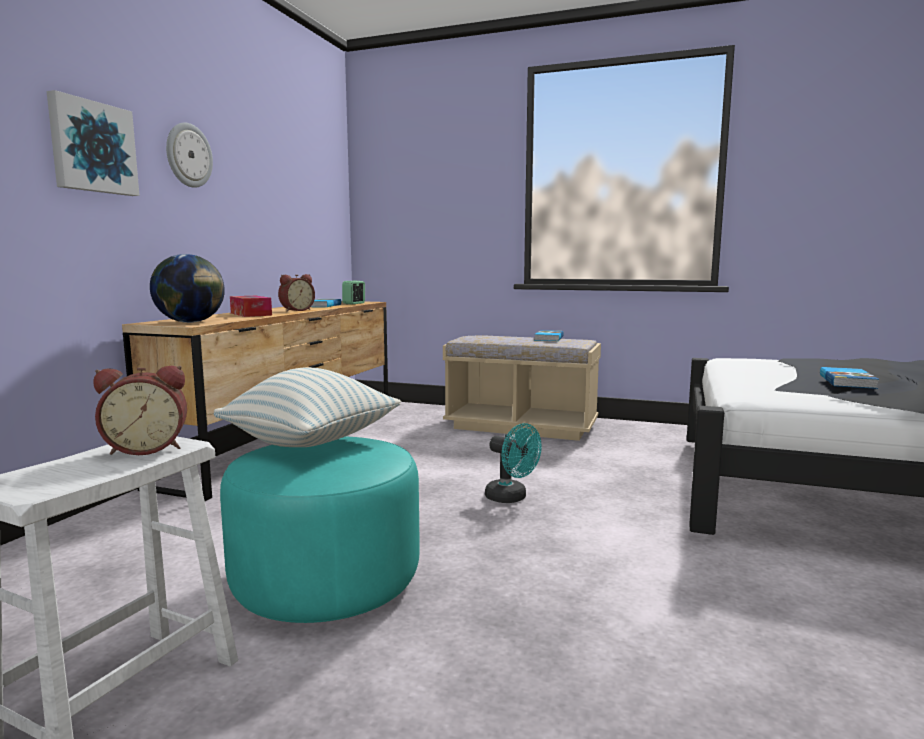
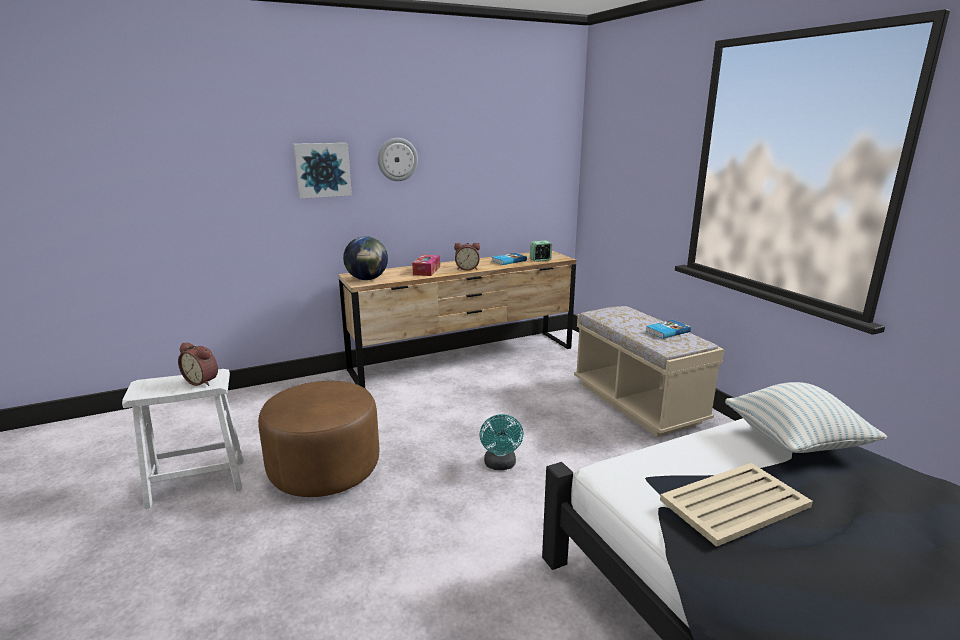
camera: 45 degrees right, 10 degrees up
pillow [214,368,401,447] -> pillow moved to [725,382,887,453]
turquoise ottoman [220,437,420,623] -> brown ottoman [258,381,379,497]
book [820,367,879,389] -> beige tray [660,463,813,547]

